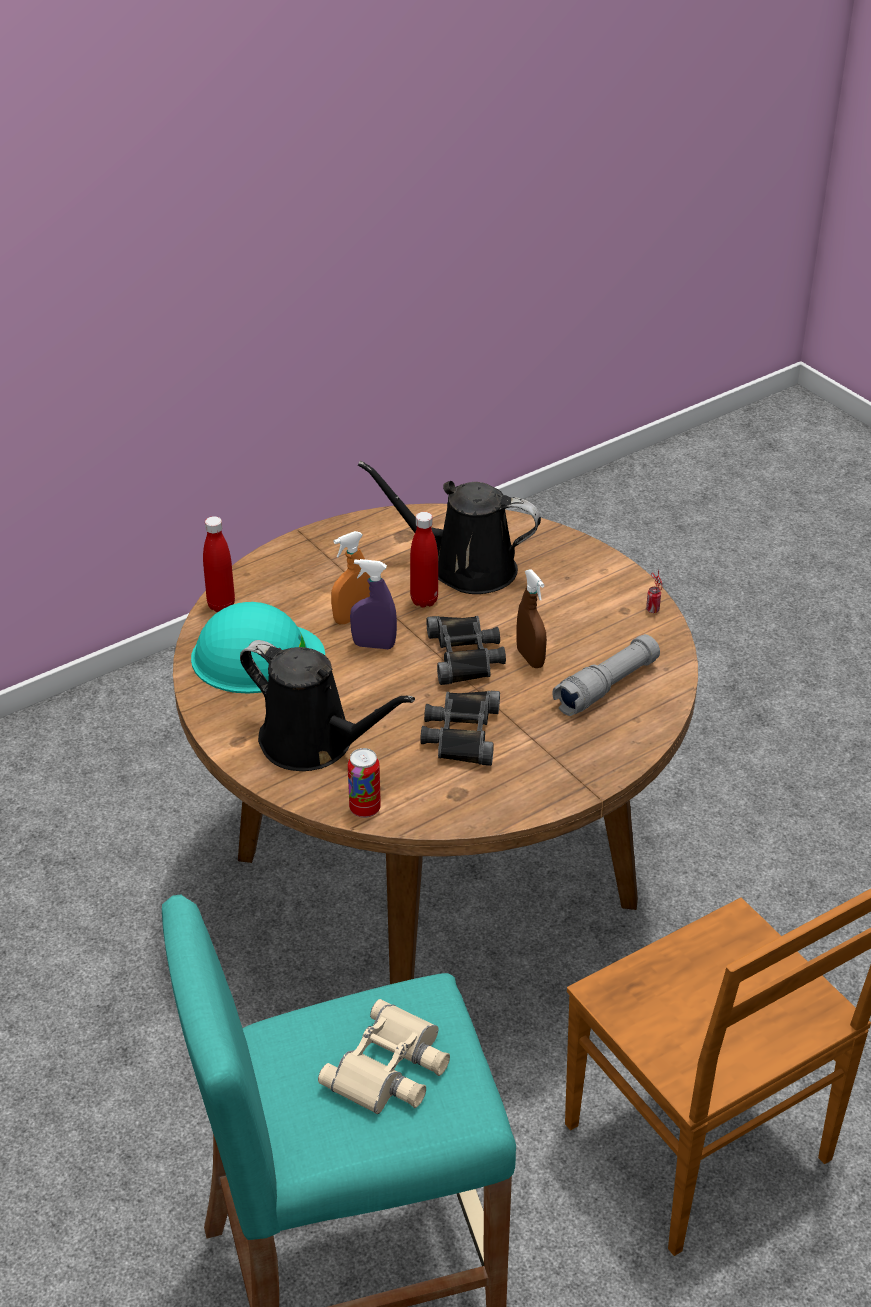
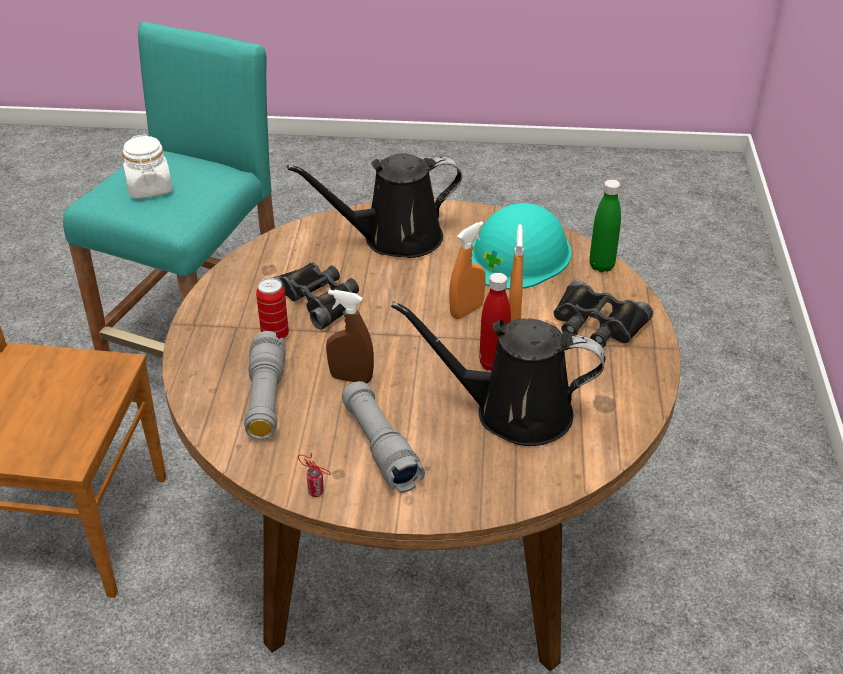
camera: 130 degrees right, 0 degrees up
red bottle [203,516,235,612] -> green bottle [589,179,621,272]
beige binoculars [318,999,450,1114] -> white jar [123,135,173,199]
can [348,748,381,818] -> can moved to [256,278,289,339]
purple spray bottle [350,559,397,649] -> orange spray bottle [449,221,486,319]
black watering can [358,461,541,594] -> black watering can turned 135 degrees counterclockwise [391,301,606,446]
black binoculars [426,616,506,685] -> black binoculars moved to [553,280,653,348]
none -> grey flashlight [342,381,425,493]

